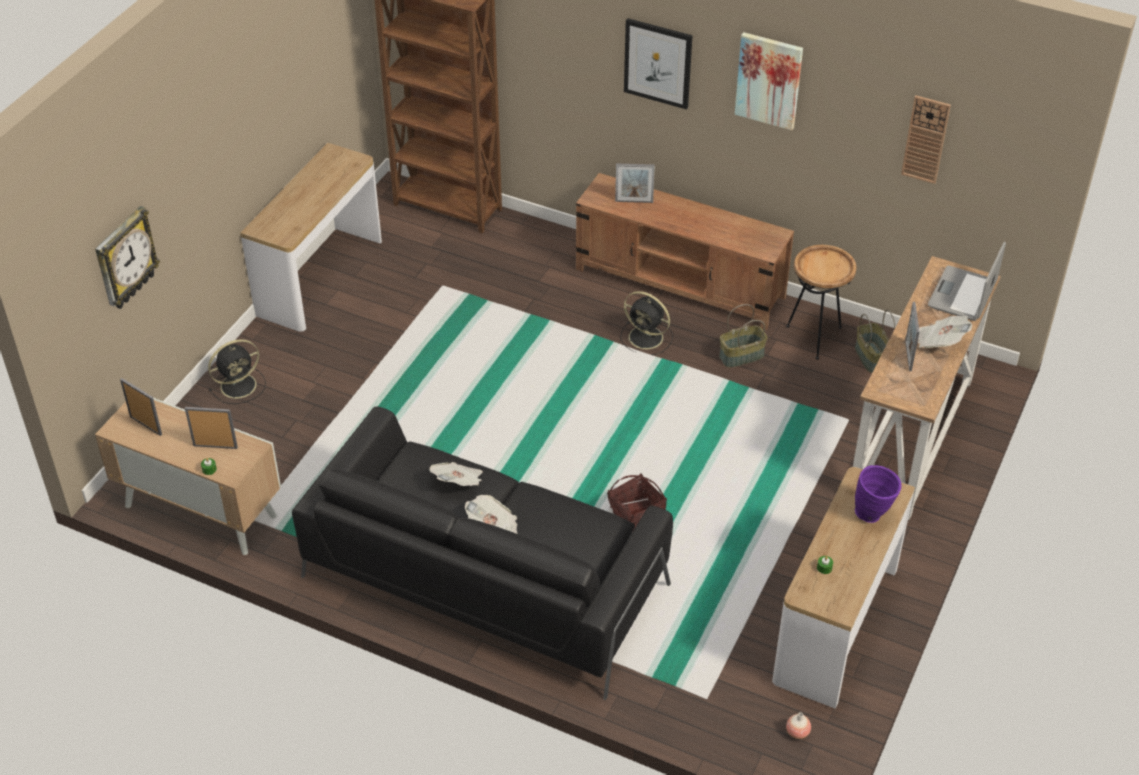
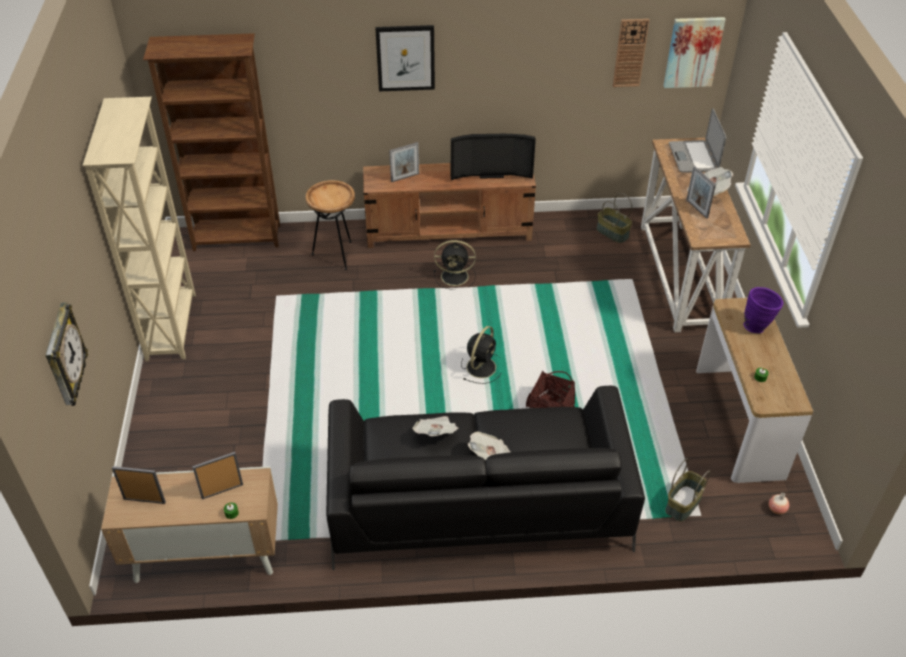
camera: 30 degrees left, 0 degrees up
black fan [208,339,266,404] -> black fan moved to [461,326,501,384]
console table [240,143,382,332] -> beige bookcase [83,97,196,361]
basket [719,304,767,368] -> basket moved to [665,458,710,522]
picture [735,32,803,130] -> picture moved to [663,17,726,88]
brown side table [786,245,857,360] -> brown side table moved to [305,180,355,270]
none -> television [451,134,536,180]

